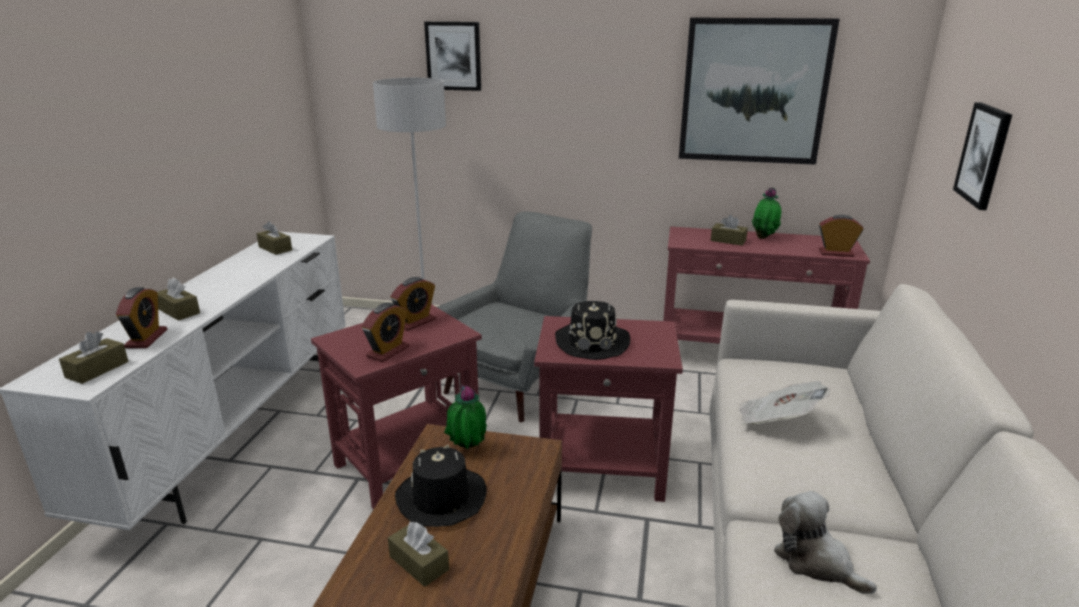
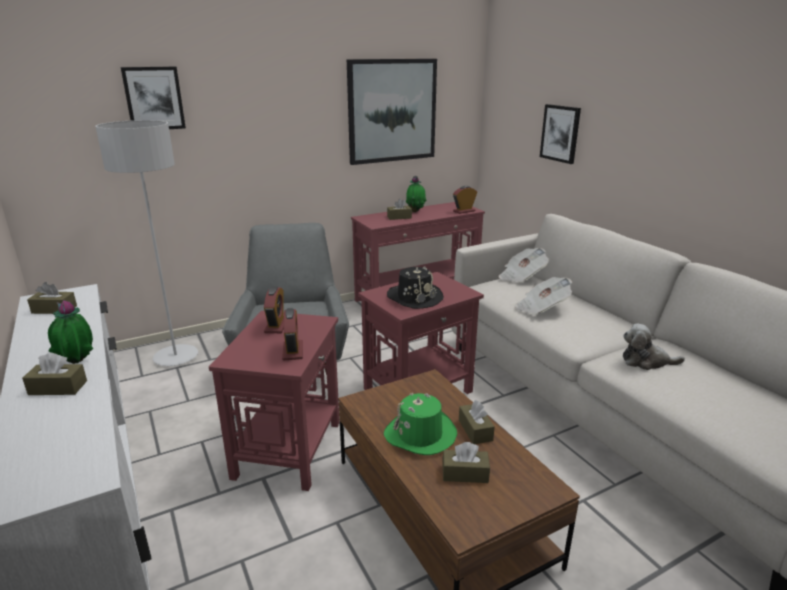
camera: 40 degrees left, 0 degrees up
brown tissue box [59,331,128,384] -> brown tissue box moved to [459,400,495,444]
alarm clock [116,287,167,348] -> none
black hat [395,445,486,527] -> green hat [384,393,457,455]
potted plant [444,385,487,449] -> potted plant moved to [48,300,93,364]
none -> newspaper [498,248,549,283]

